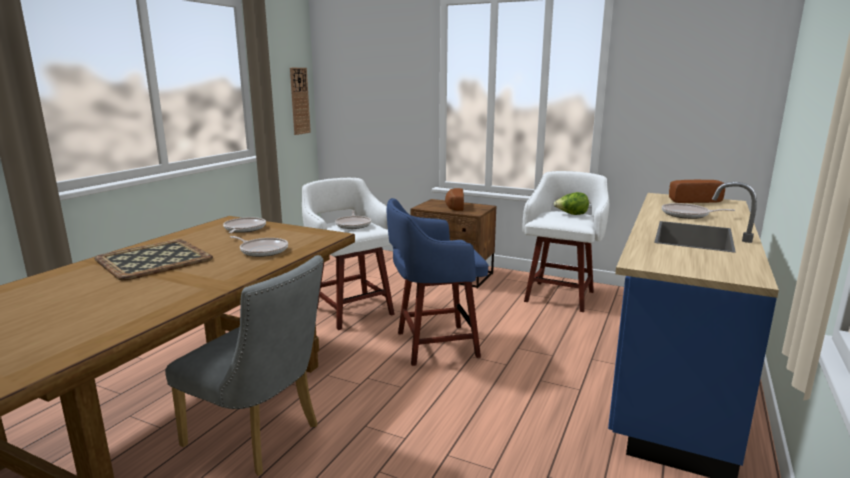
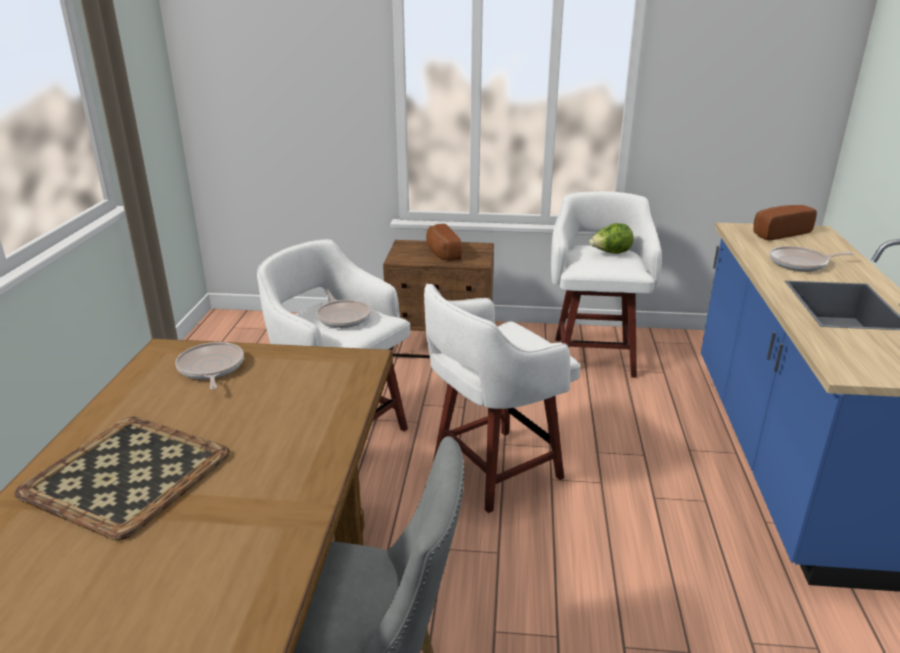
camera: 20 degrees left, 10 degrees up
frying pan [230,236,288,257] -> none
wall clock [290,68,311,135] -> none
blue stool [387,198,488,366] -> white stool [424,284,581,513]

